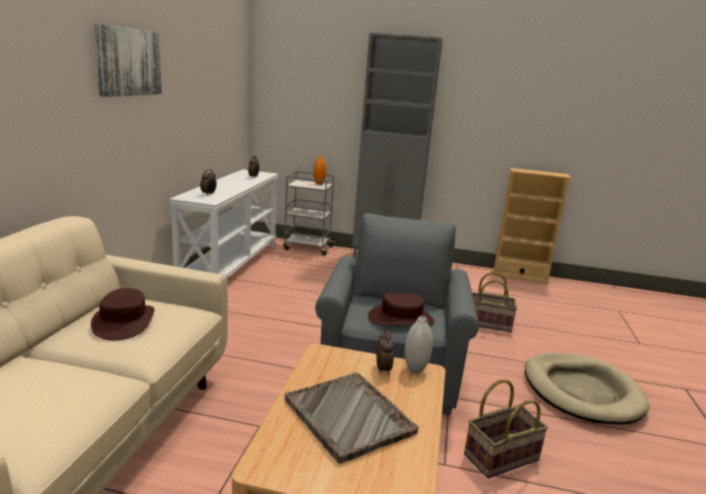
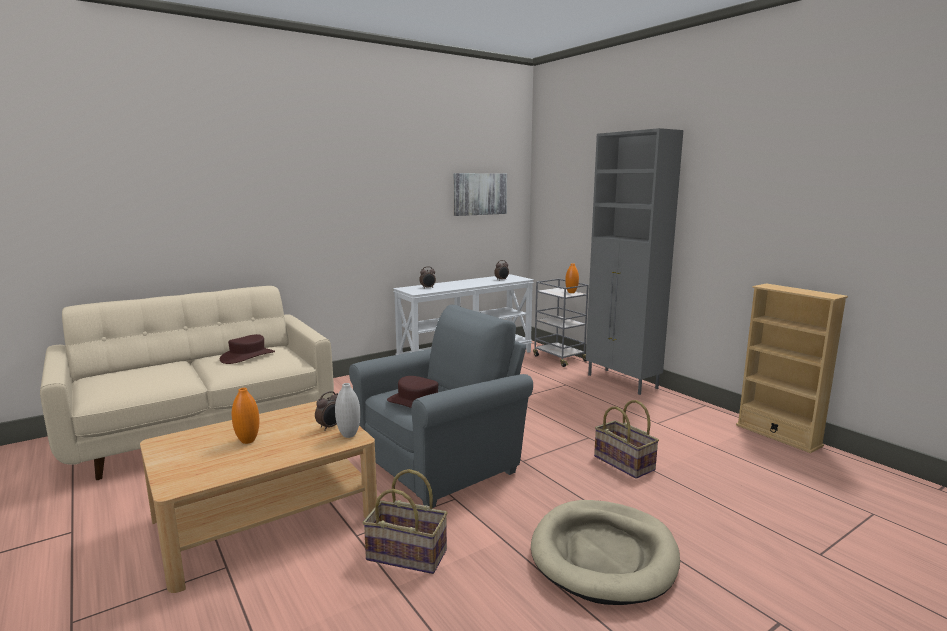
camera: 45 degrees right, 5 degrees down
picture [94,24,162,97] -> picture moved to [454,173,507,216]
grey tray [285,372,419,464] -> orange vase [232,388,259,444]

